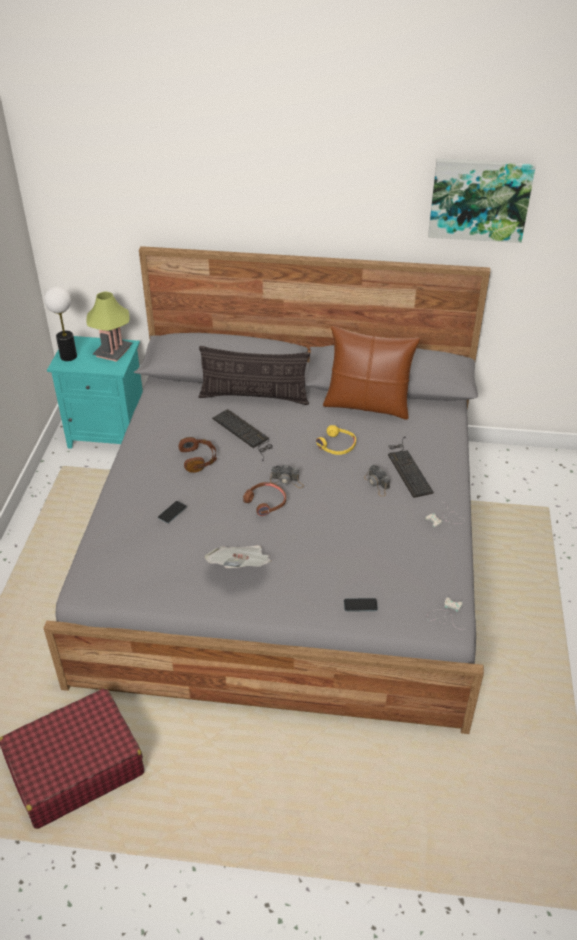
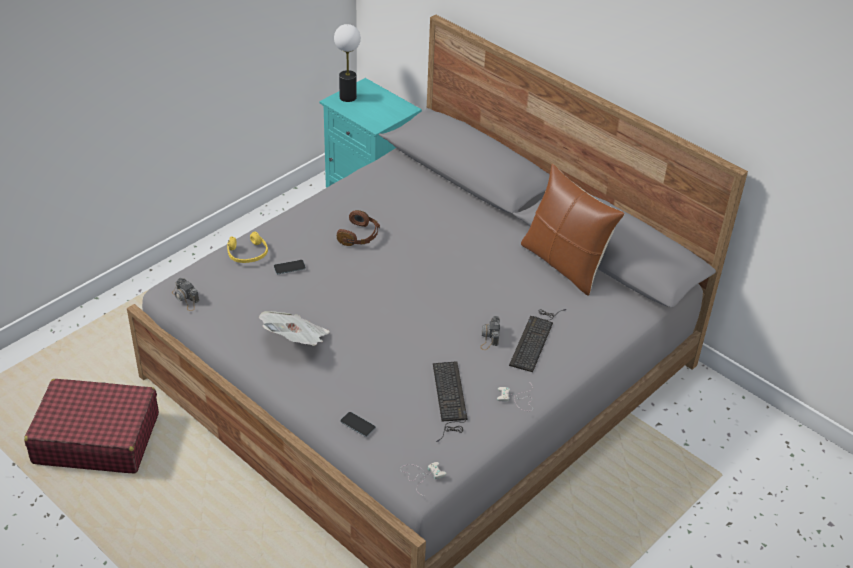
camera: 35 degrees right, 0 degrees up
table lamp [86,291,132,362] -> none
pillow [198,346,310,405] -> none
keyboard [212,409,272,461] -> keyboard moved to [433,362,467,442]
brown headphones [243,482,286,516] -> none
camera [270,465,304,488] -> camera moved to [172,278,199,311]
yellow headphones [316,425,356,455] -> yellow headphones moved to [227,231,268,263]
picture [428,158,536,243] -> none

